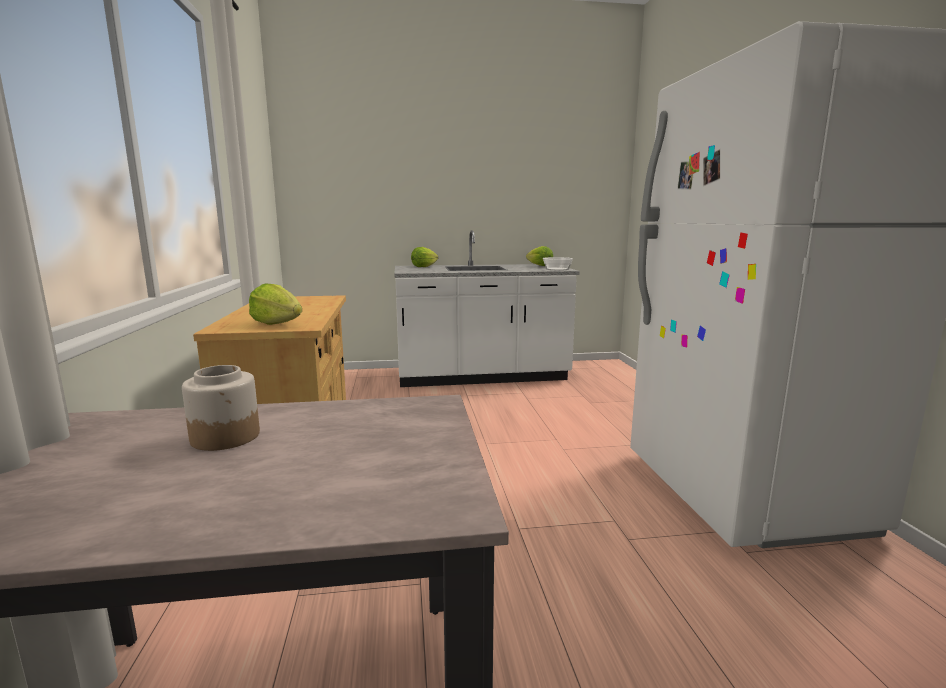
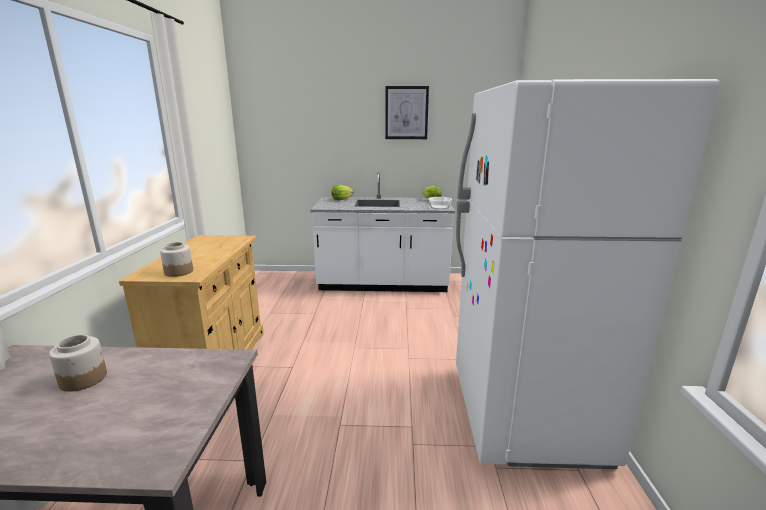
camera: 10 degrees right, 5 degrees up
lettuce [249,284,302,325] -> jar [160,242,193,277]
none -> picture [385,86,429,139]

